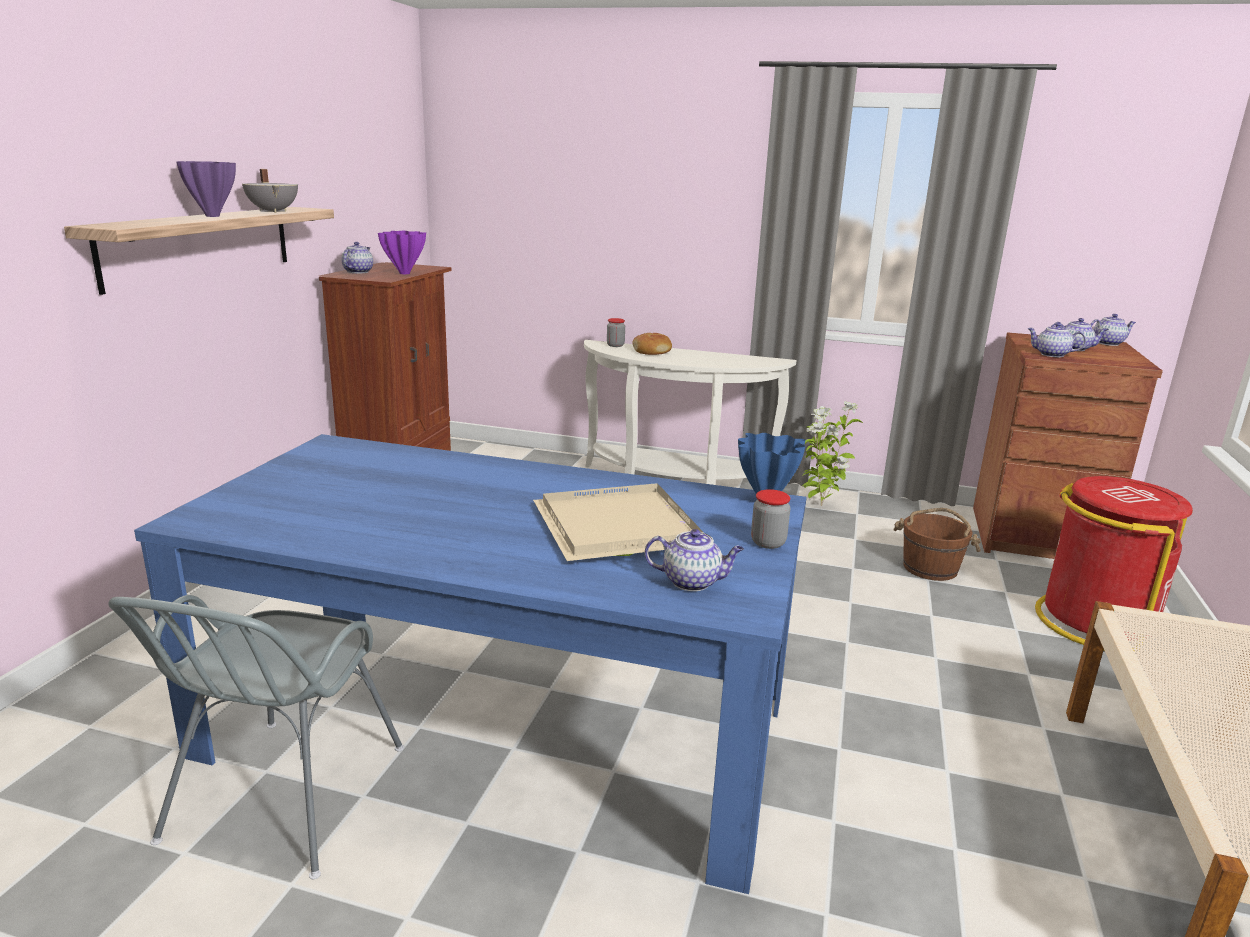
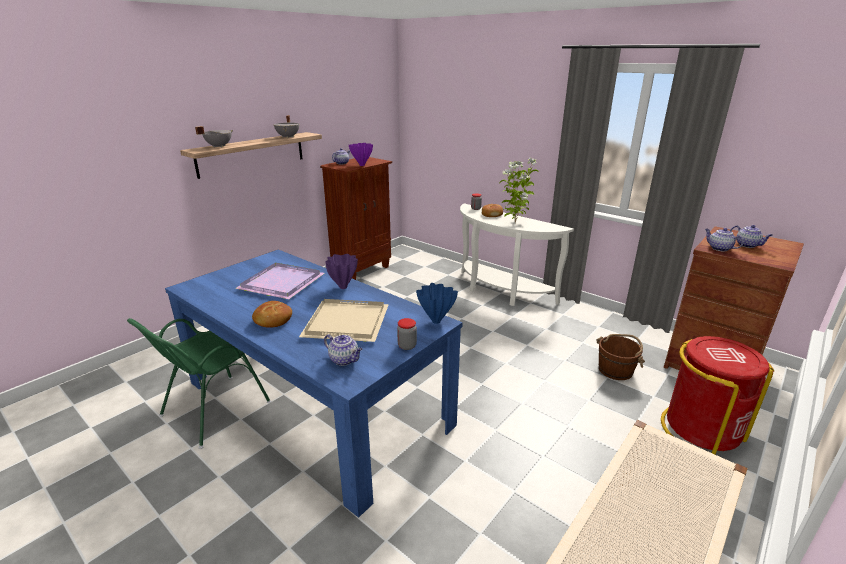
camera: 25 degrees right, 5 degrees up
grey chair [108,595,404,879] -> green chair [127,318,271,449]
purple vase [177,161,236,217] -> purple vase moved to [325,254,358,289]
potted plant [802,401,863,506] -> potted plant moved to [499,158,539,223]
teapot [1090,314,1136,346] -> none
none -> grey cooking pot [195,126,233,148]
none -> purple tray [235,263,325,299]
none -> bread [252,301,292,328]

